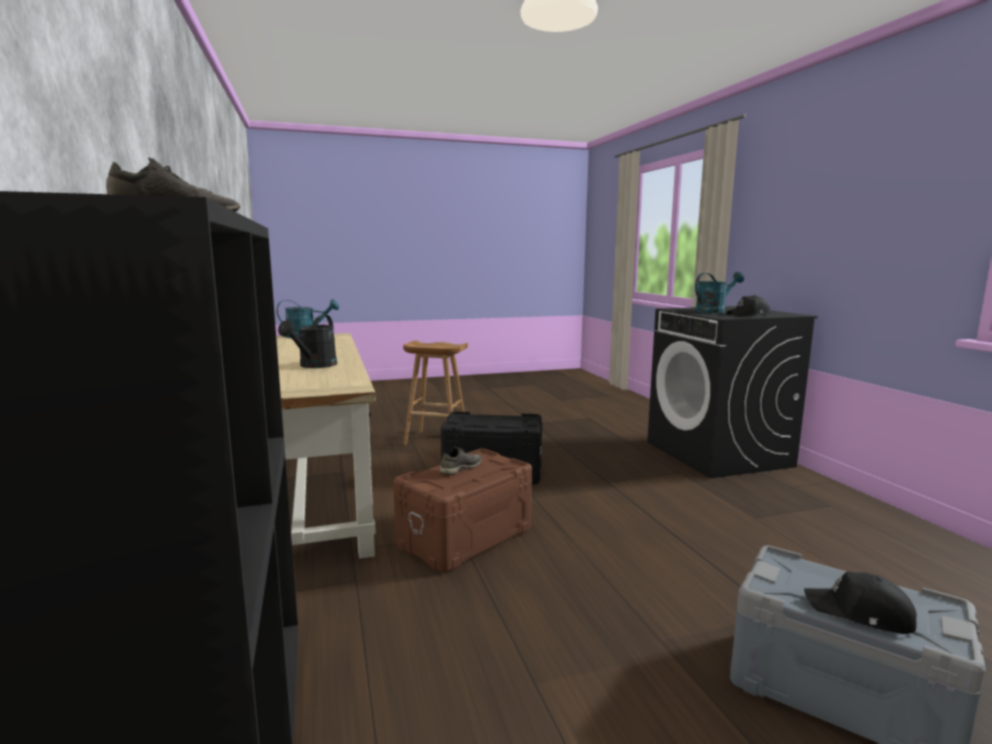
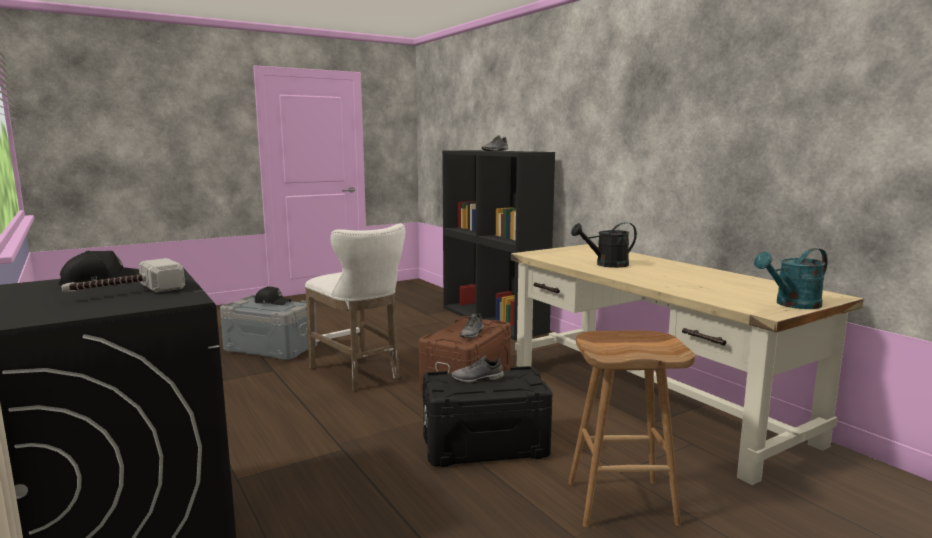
camera: 165 degrees right, 0 degrees up
black watering can [278,315,337,368] -> black watering can turned 105 degrees counterclockwise [571,222,637,268]
turquoise watering can [695,272,744,313] -> hammer [61,258,185,293]
none -> white stool [305,223,405,391]
none -> grey shoe [451,356,504,383]

